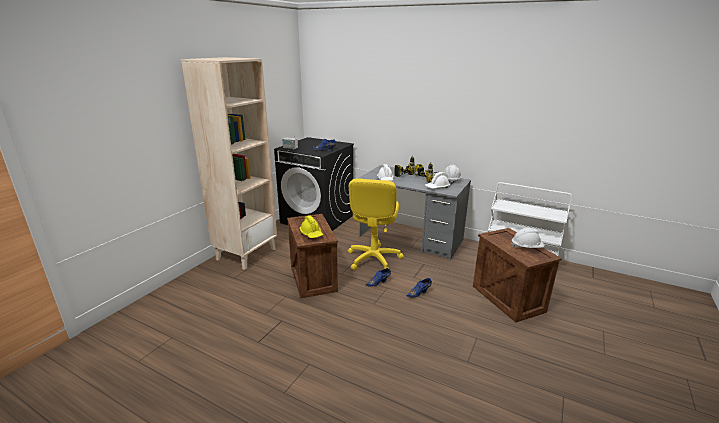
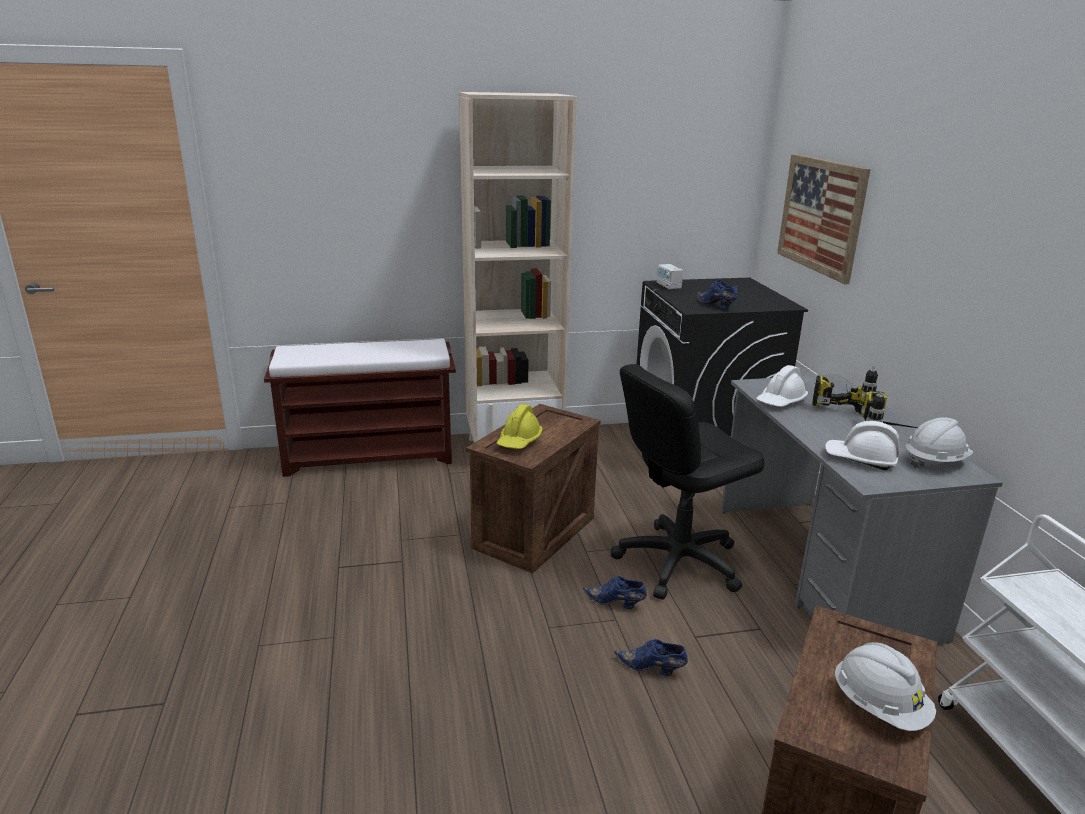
camera: 50 degrees right, 0 degrees up
yellow office chair [348,178,404,270] -> black office chair [611,364,765,599]
none -> brown bench [264,339,456,477]
none -> picture [777,154,871,284]

